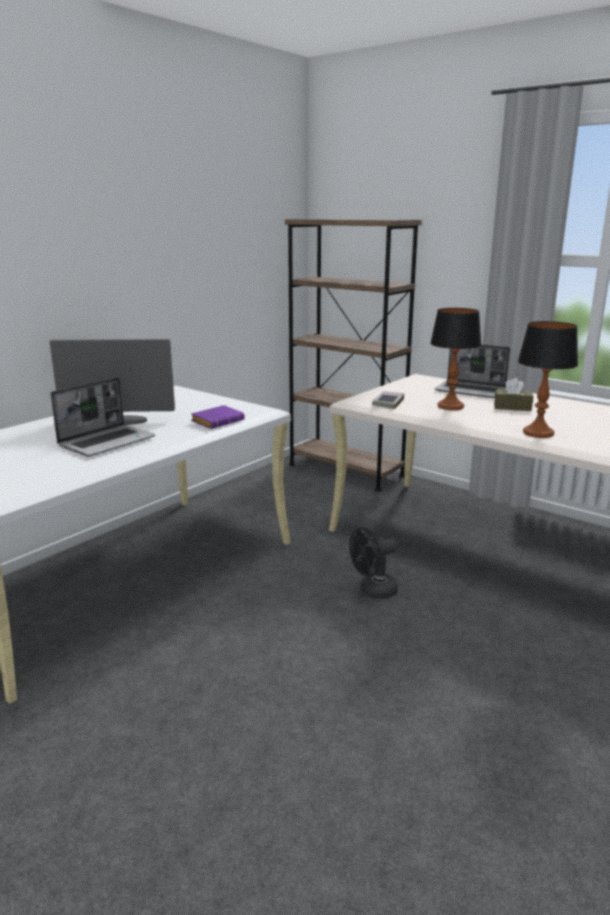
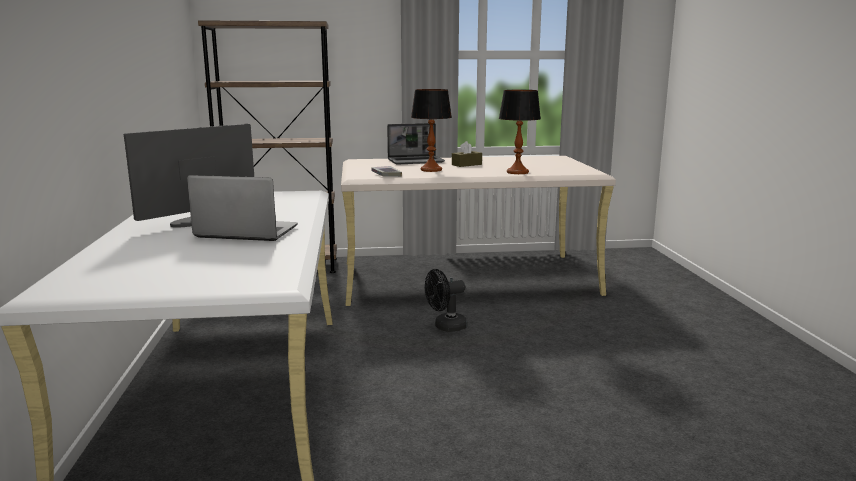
camera: 45 degrees left, 5 degrees down
laptop [50,377,155,457] -> laptop turned 75 degrees counterclockwise [187,175,298,241]
purple book [191,405,245,429] -> none
black fan [349,527,398,599] -> black fan turned 45 degrees clockwise [425,269,467,332]

